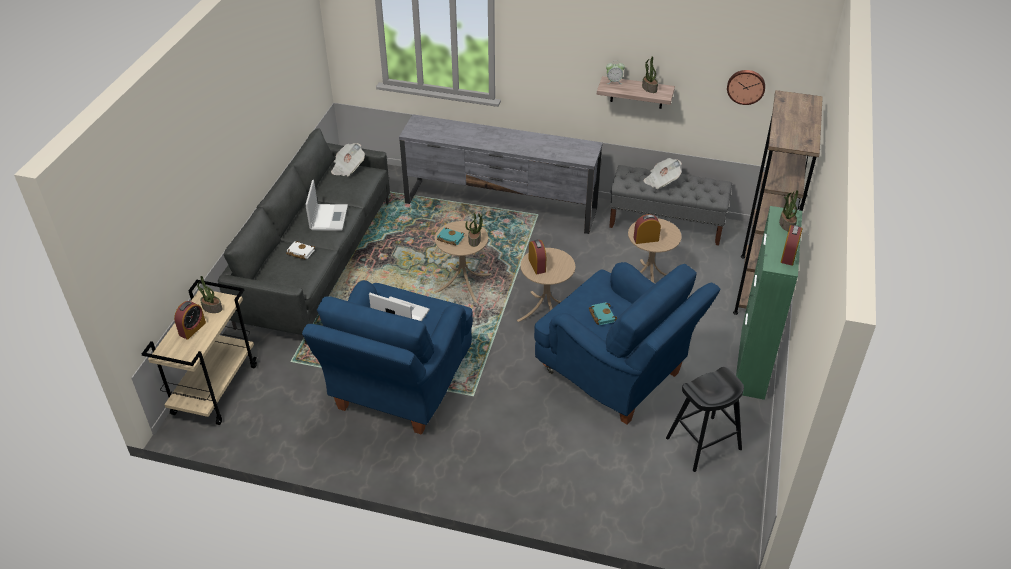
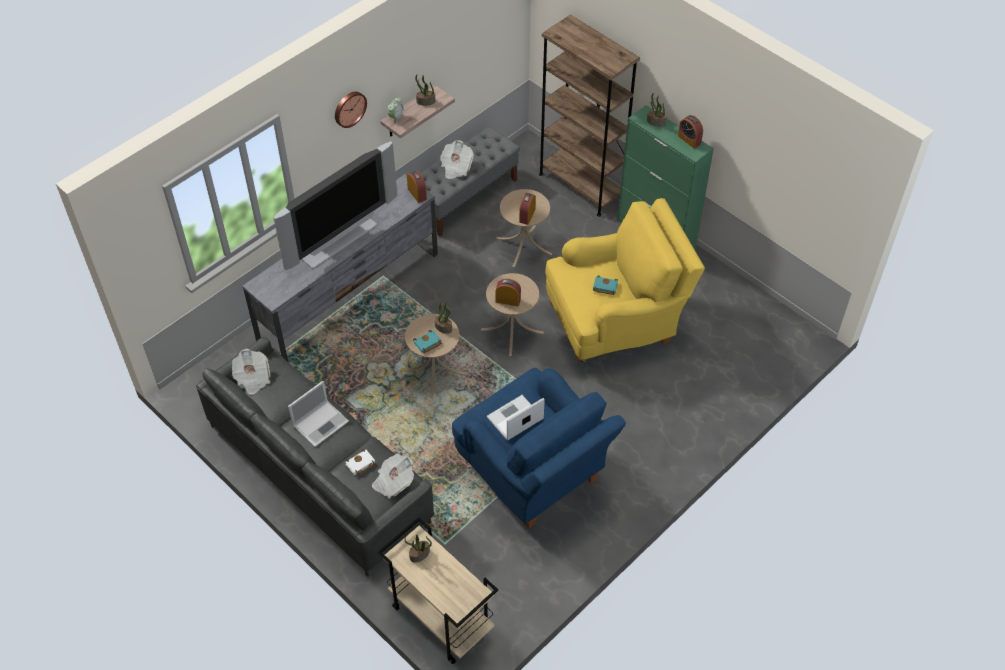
camera: 60 degrees left, 10 degrees up
alarm clock [174,301,206,339] -> alarm clock moved to [407,171,427,203]
laptop [305,180,348,231] -> laptop turned 105 degrees clockwise [288,381,349,447]
blue armchair [534,262,721,424] -> yellow armchair [546,198,705,363]
black stool [666,367,744,472] -> none
wall clock [727,70,765,105] -> wall clock moved to [335,92,367,128]
none -> television [273,141,397,270]
none -> newspaper [372,454,414,499]

